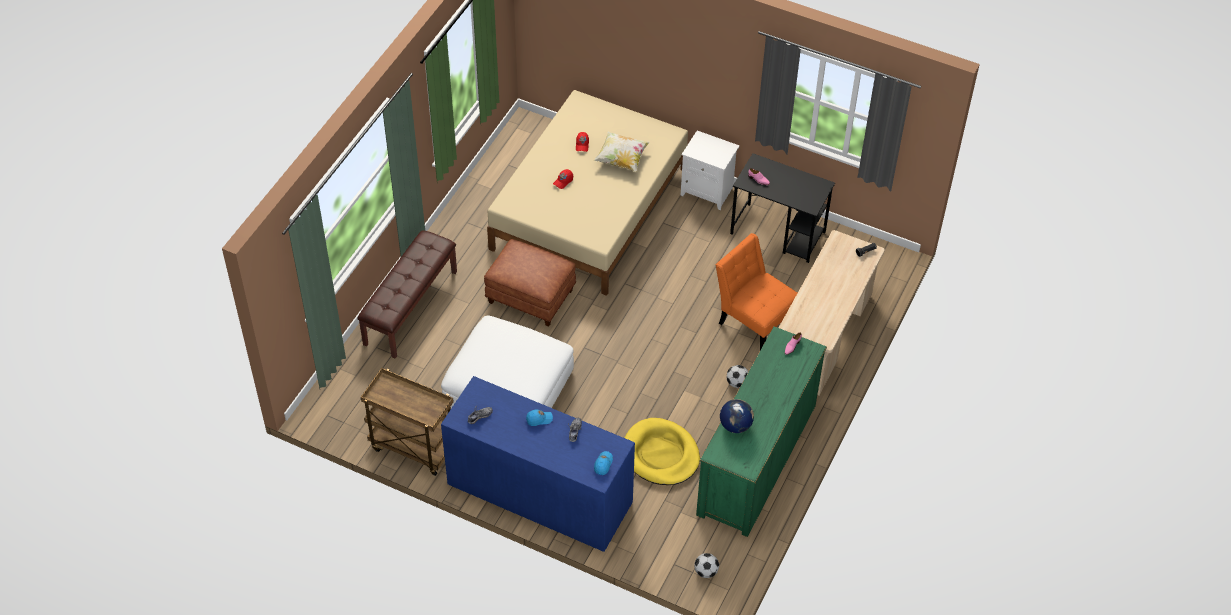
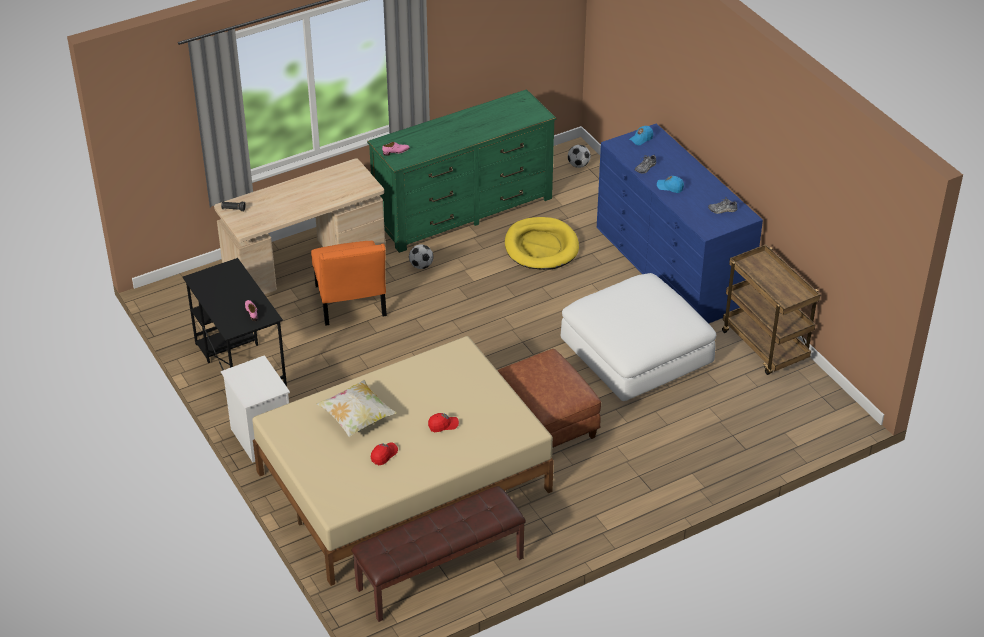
camera: 145 degrees left, 10 degrees down
brown bench [357,230,457,358] -> brown bench moved to [352,486,526,622]
globe [720,399,754,433] -> none

